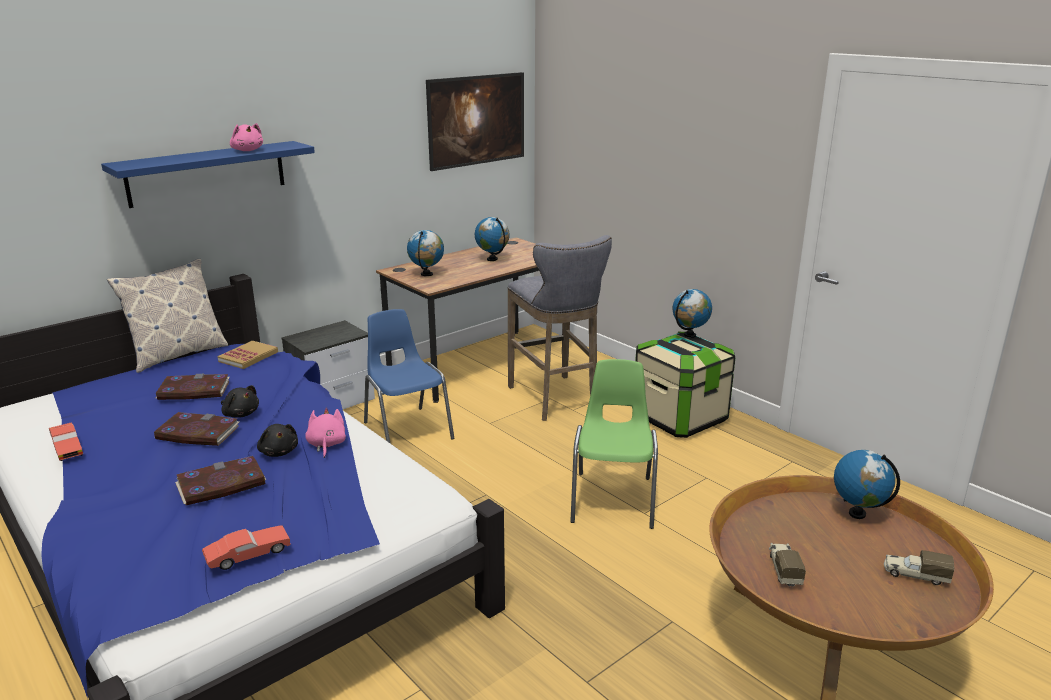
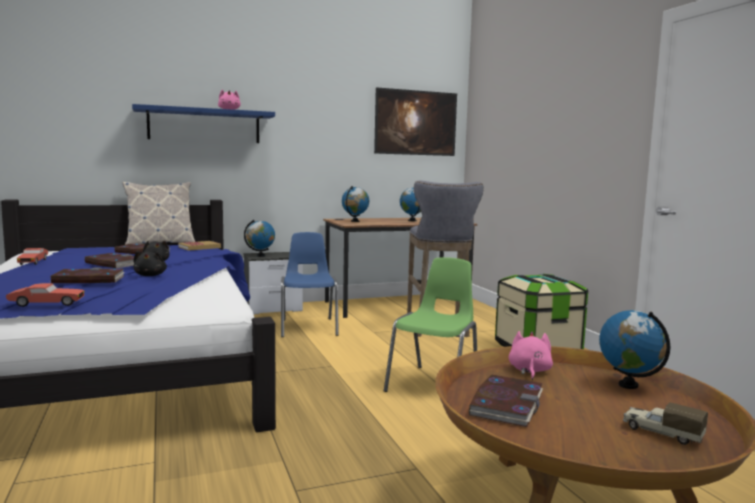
camera: 20 degrees right, 15 degrees down
pink plush toy [305,408,346,458] -> pink plush toy moved to [508,331,553,380]
globe [672,289,712,338] -> globe moved to [244,220,275,257]
toy truck [769,543,806,587] -> book [469,375,543,427]

